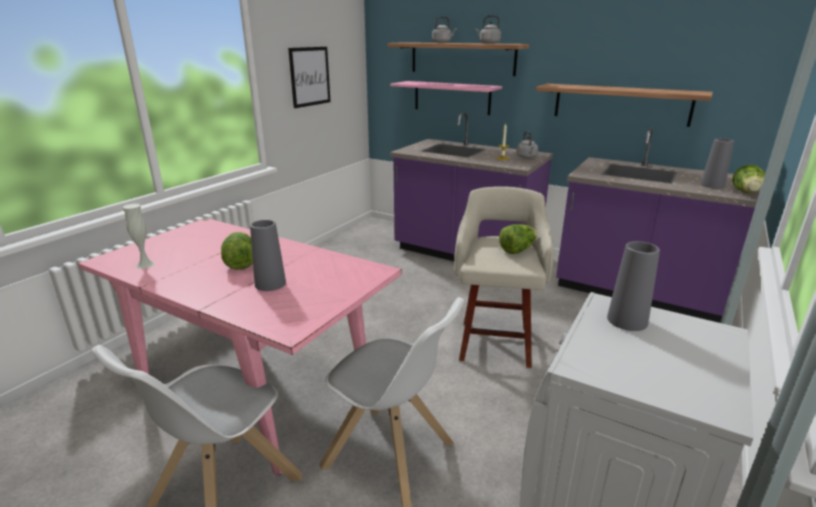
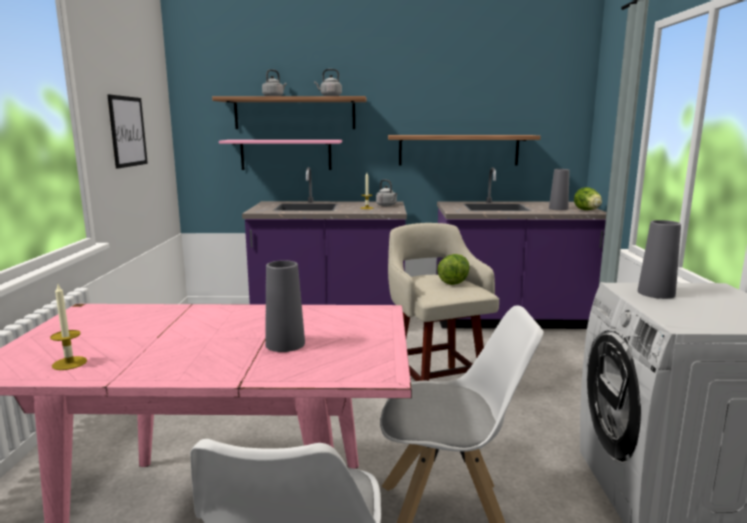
camera: 30 degrees left, 10 degrees down
white vase [123,204,155,269] -> candle [50,285,87,370]
lettuce [221,232,253,270] -> none

